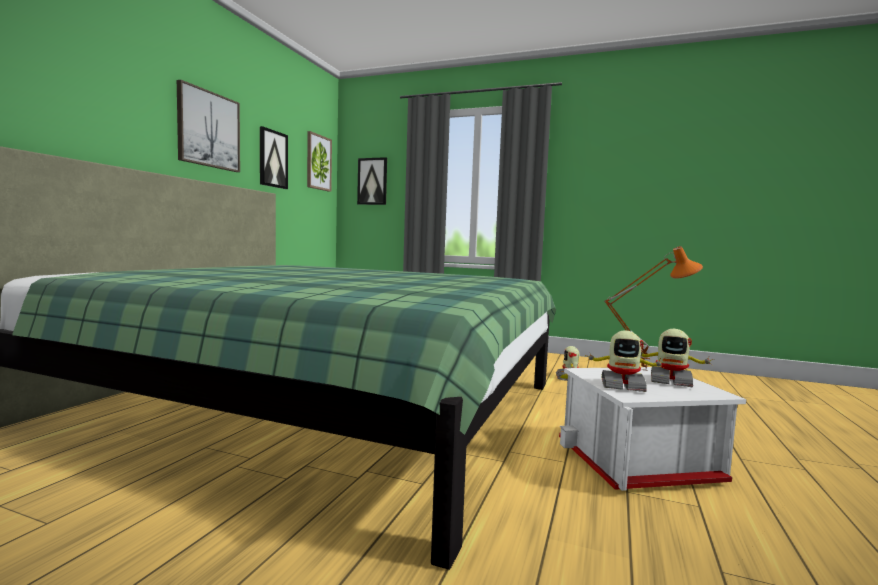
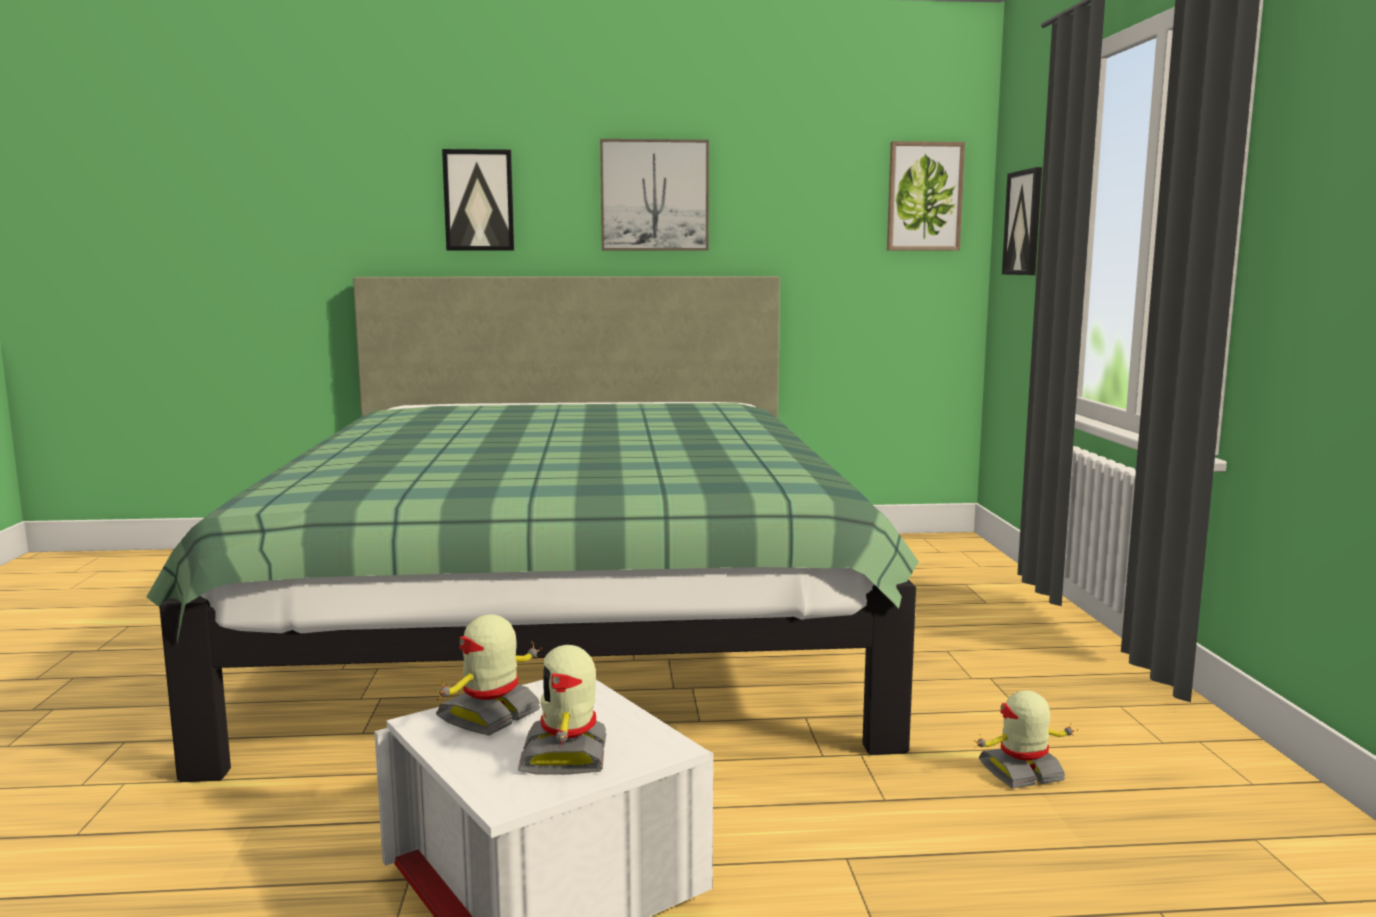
camera: 65 degrees right, 5 degrees up
picture [260,126,288,189] -> picture moved to [442,149,514,251]
toy robot [585,330,665,392] -> toy robot turned 45 degrees clockwise [436,614,542,735]
orange table lamp [604,246,703,370] -> none

